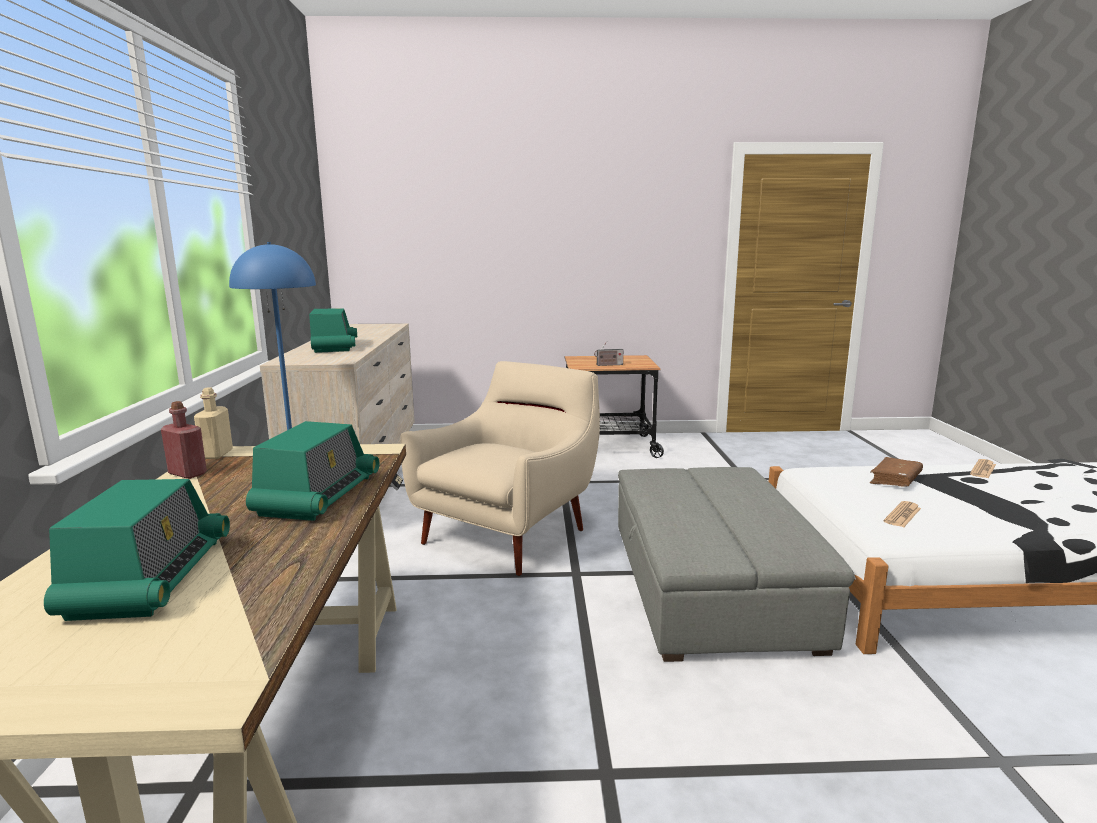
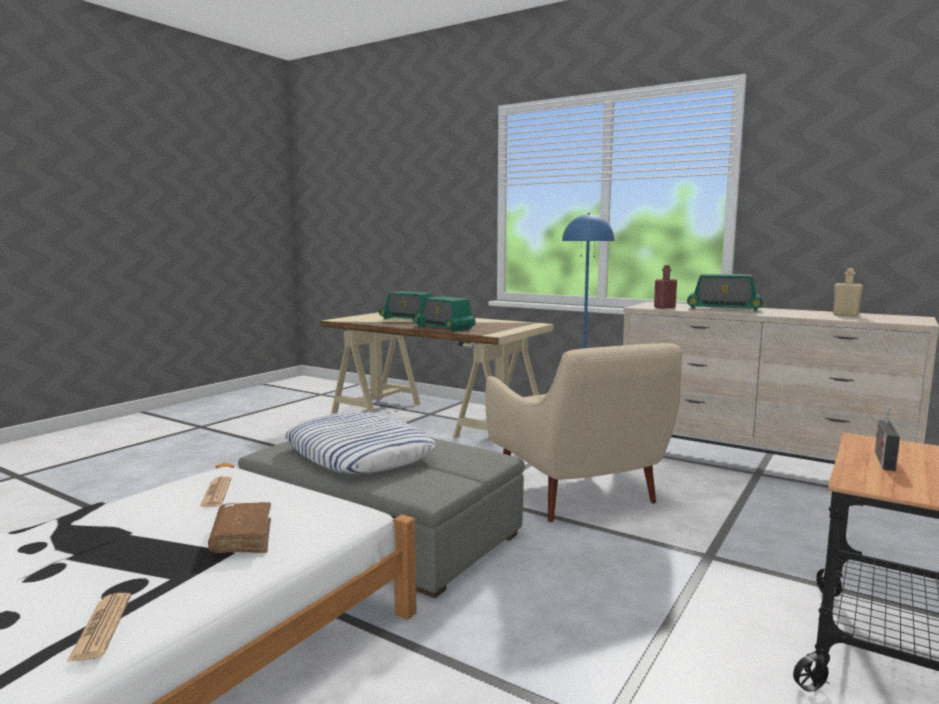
camera: 125 degrees right, 5 degrees down
red bottle [161,401,207,479] -> red bottle moved to [654,265,677,309]
beige bottle [194,387,233,459] -> beige bottle moved to [833,268,863,316]
none -> pillow [285,412,437,474]

